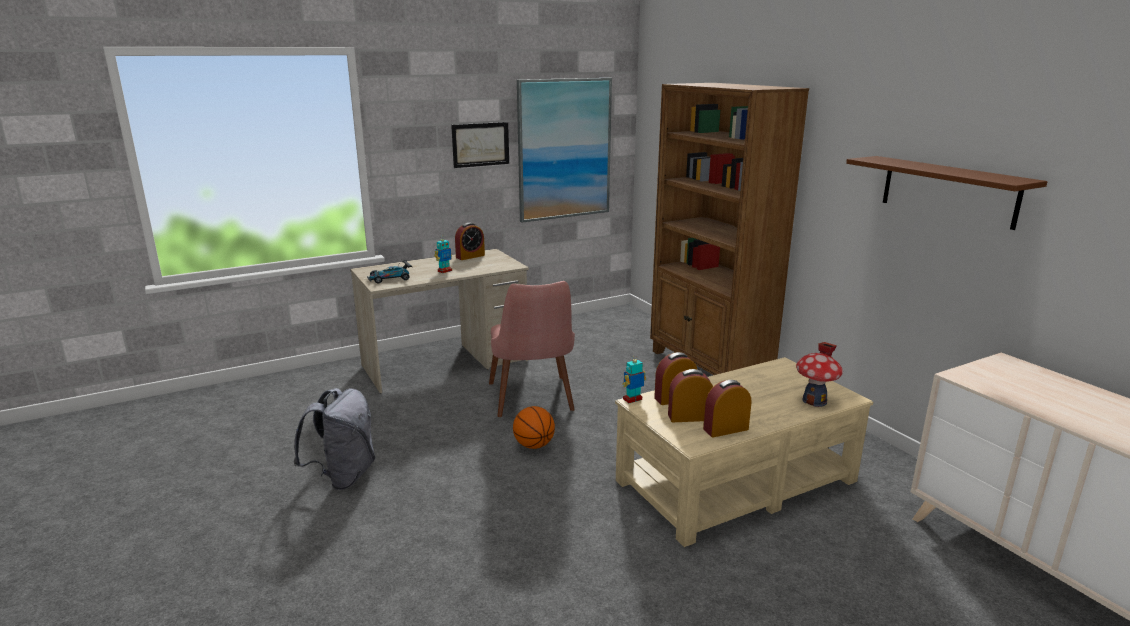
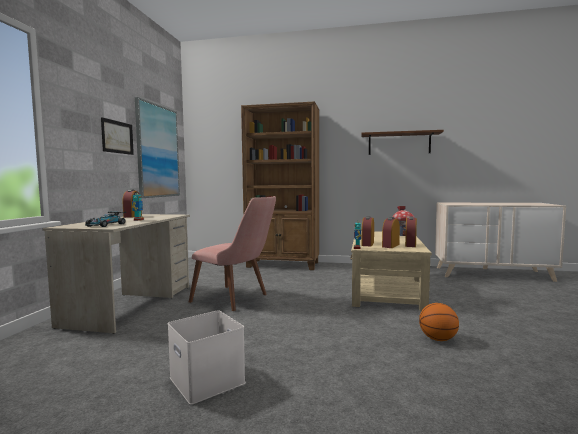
camera: 50 degrees left, 15 degrees down
grey backpack [293,388,375,490] -> white storage box [168,310,246,405]
basketball [513,406,555,449] -> basketball moved to [419,303,459,341]

